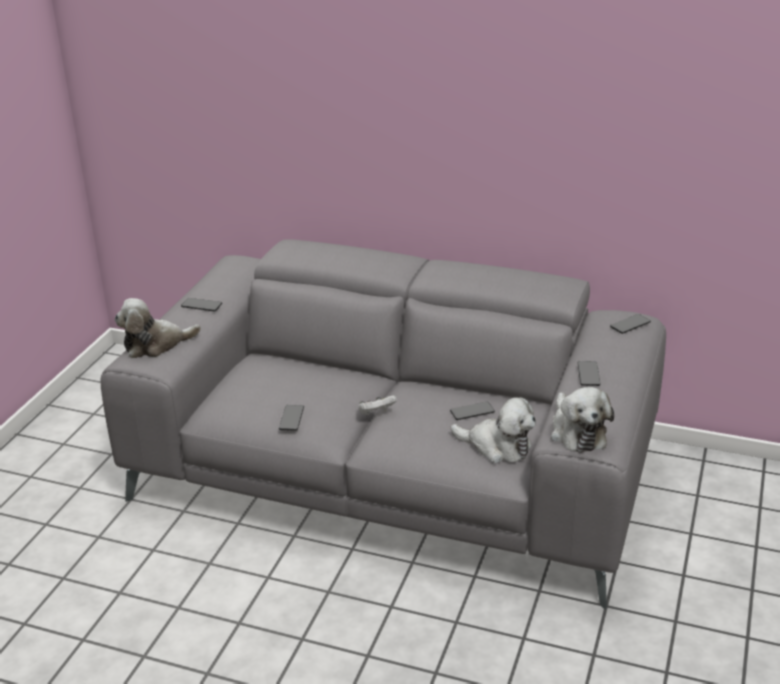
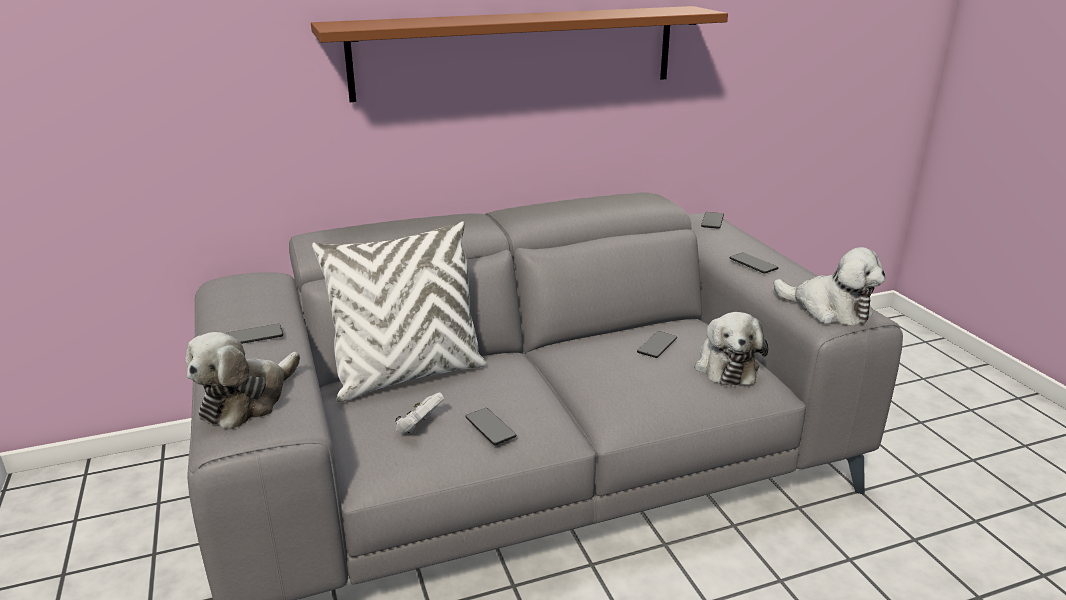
camera: 40 degrees left, 5 degrees down
white game controller [358,396,397,416] -> white game controller moved to [395,393,444,434]
plush toy [451,397,536,463] -> plush toy turned 105 degrees clockwise [695,312,768,386]
none -> brown shelf [311,6,728,102]
none -> white pillow [312,221,486,403]

